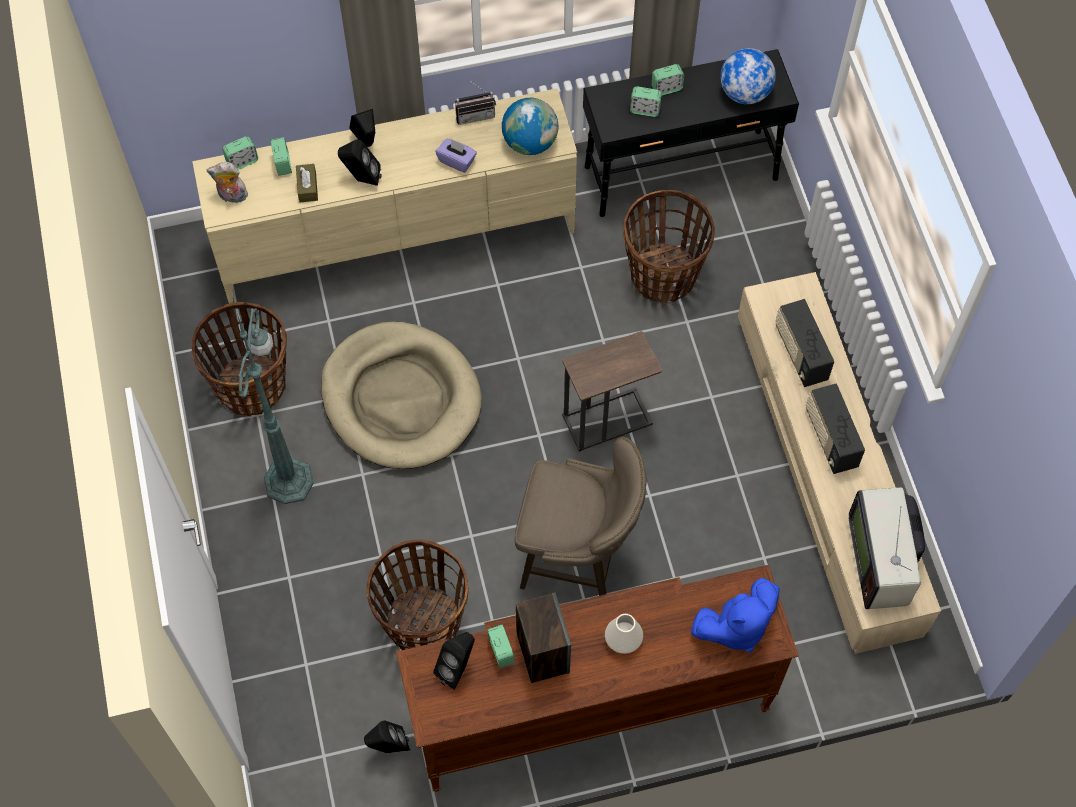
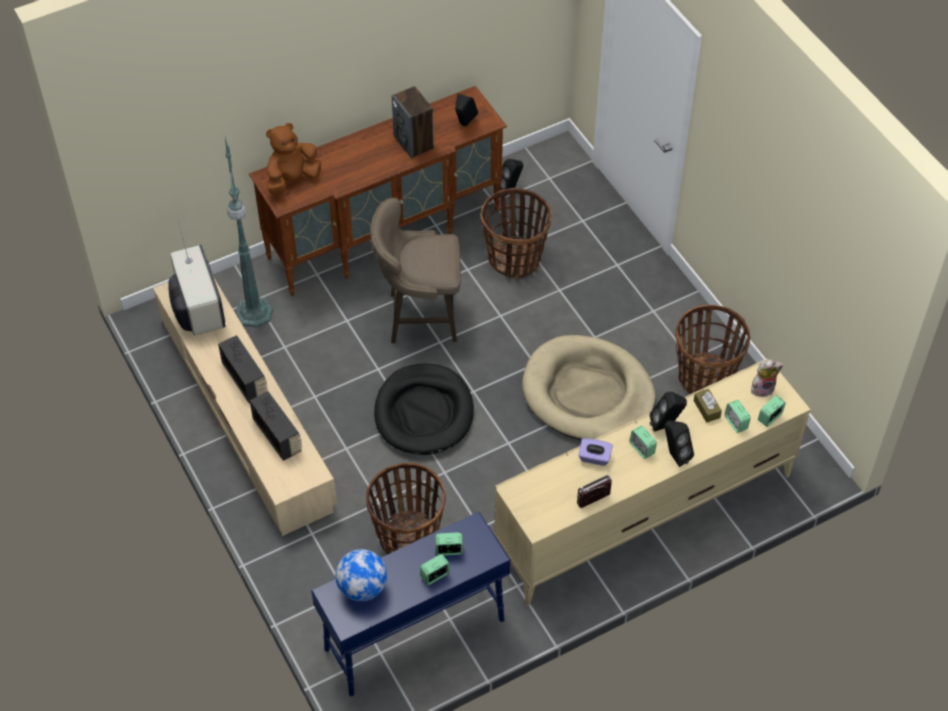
camera: 165 degrees right, 10 degrees down
green floor lamp [237,308,314,504] -> green floor lamp moved to [225,138,273,327]
alarm clock [487,625,515,668] -> alarm clock moved to [630,426,657,459]
globe [502,98,558,155] -> none
brown side table [562,331,662,452] -> black dog bed [374,363,474,455]
black console table [583,49,799,217] -> blue console table [311,512,510,696]
white vase [605,614,643,654] -> none
blue plush toy [691,578,780,653] -> brown plush toy [266,123,321,194]

